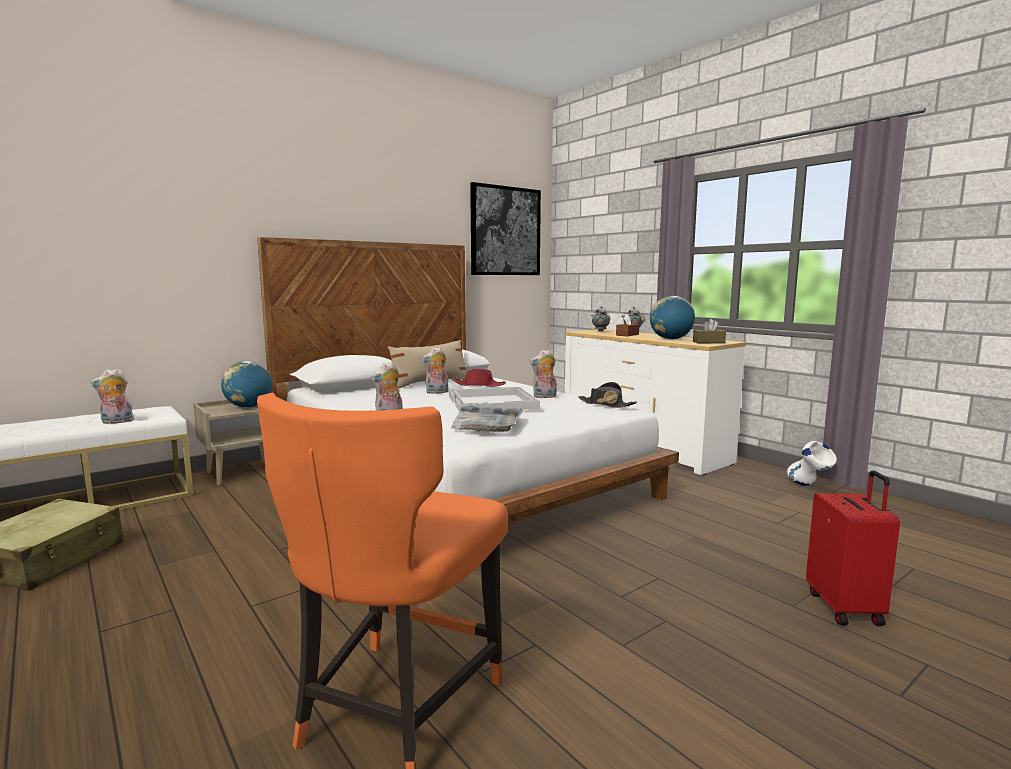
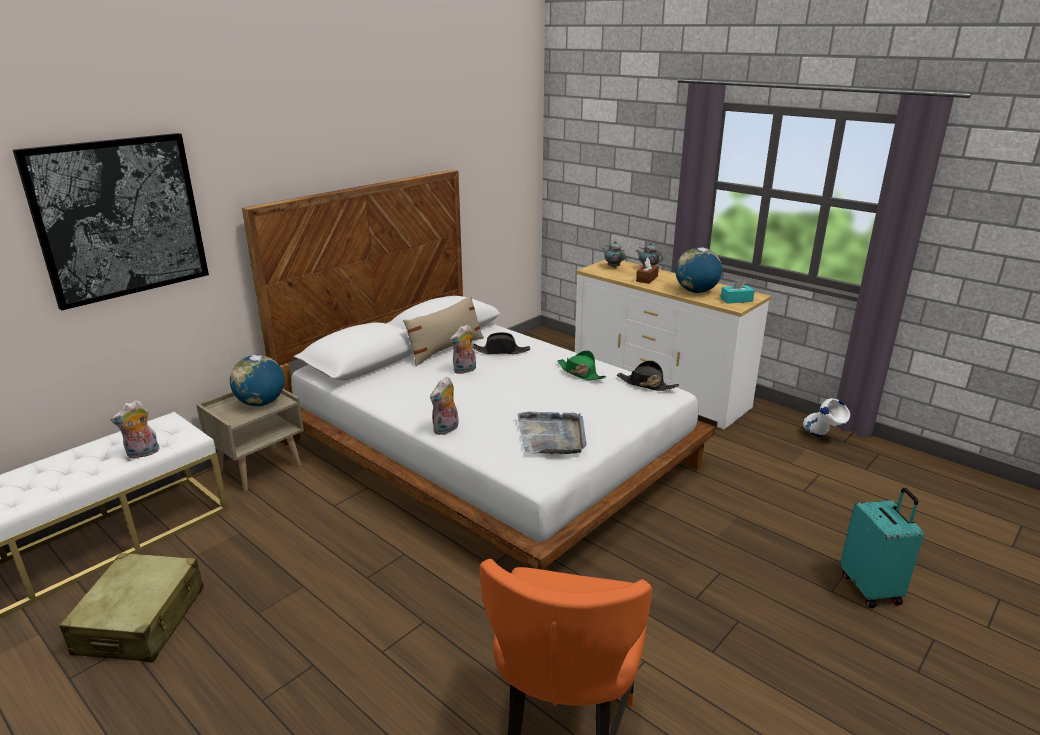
camera: 10 degrees left, 15 degrees up
white tray [449,387,540,411] -> none
red hat [452,369,506,387] -> black hat [472,332,530,354]
picture [470,182,541,275] -> picture moved to [13,133,209,310]
plush toy [530,349,557,398] -> green hat [558,350,606,380]
brown tissue box [693,319,726,343] -> turquoise tissue box [720,277,755,304]
red suitcase [806,470,900,626] -> turquoise suitcase [840,488,924,608]

